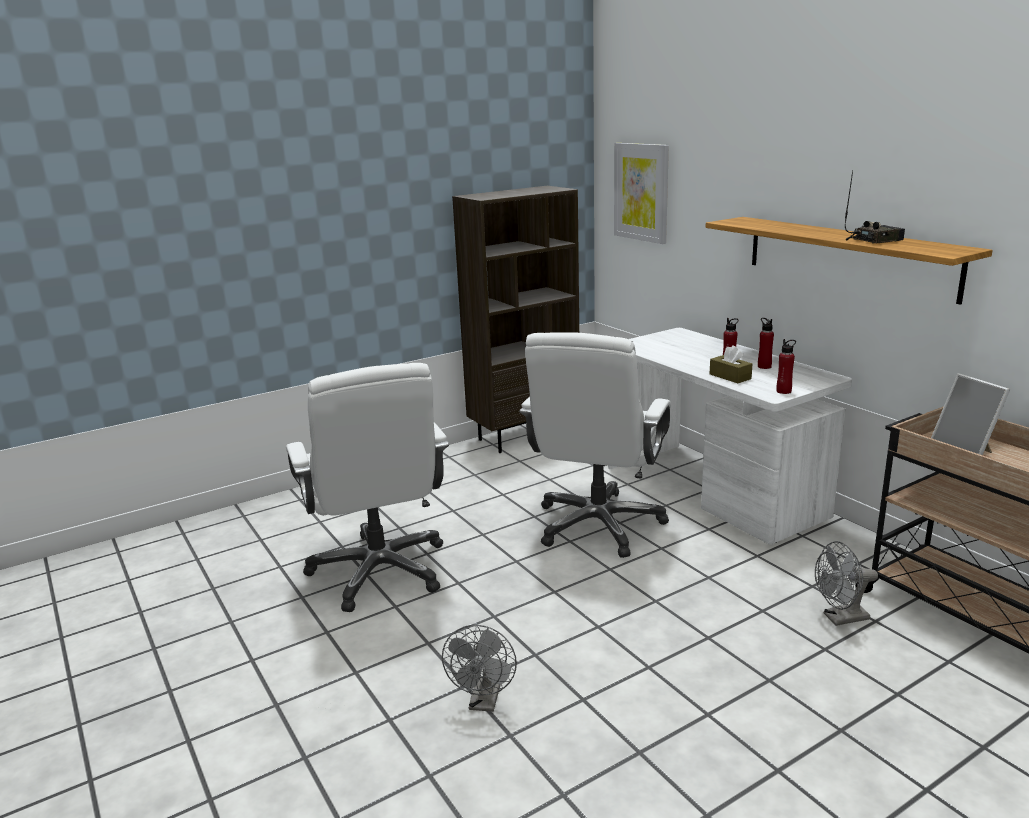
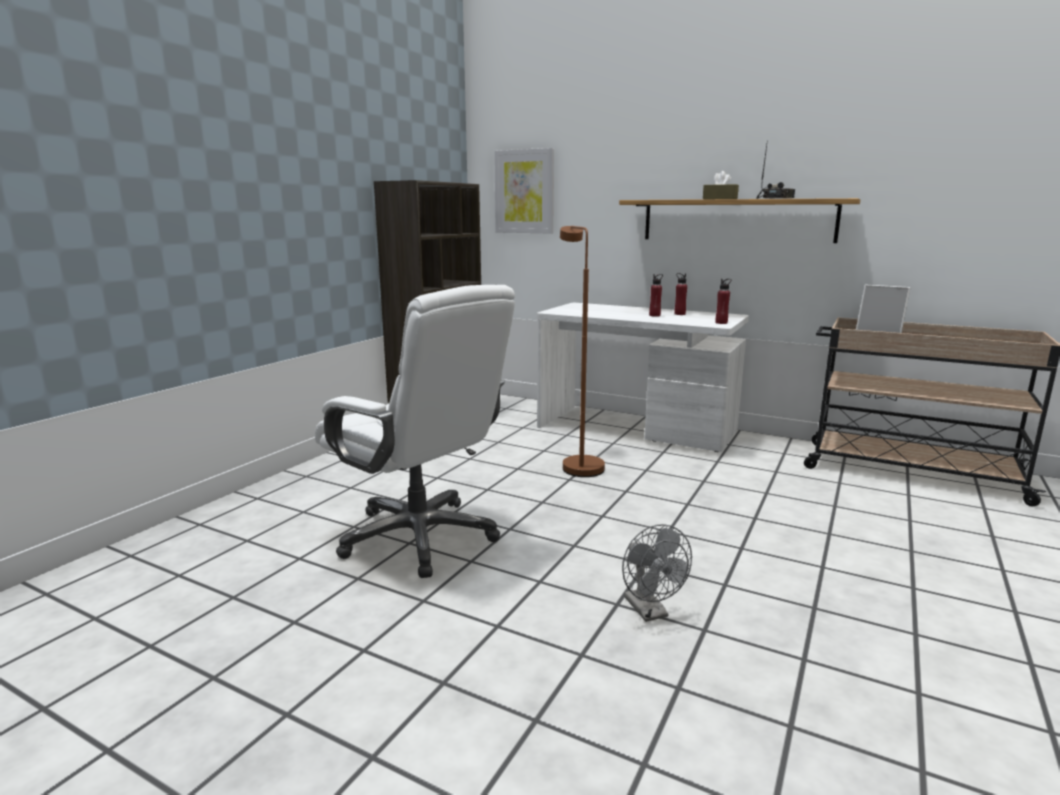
camera: 30 degrees left, 5 degrees down
white office chair [519,332,671,558] -> brown floor lamp [560,226,605,477]
brown tissue box [710,345,752,383] -> brown tissue box moved to [703,171,739,199]
grey fan [815,541,878,626] -> none

